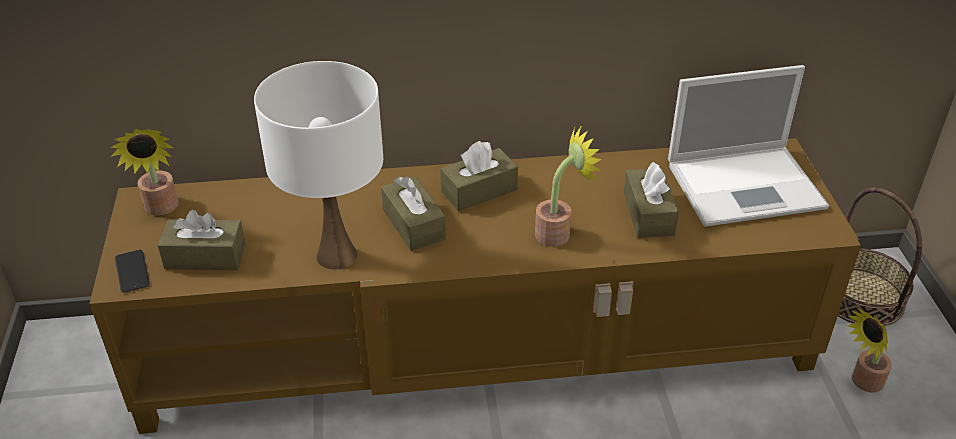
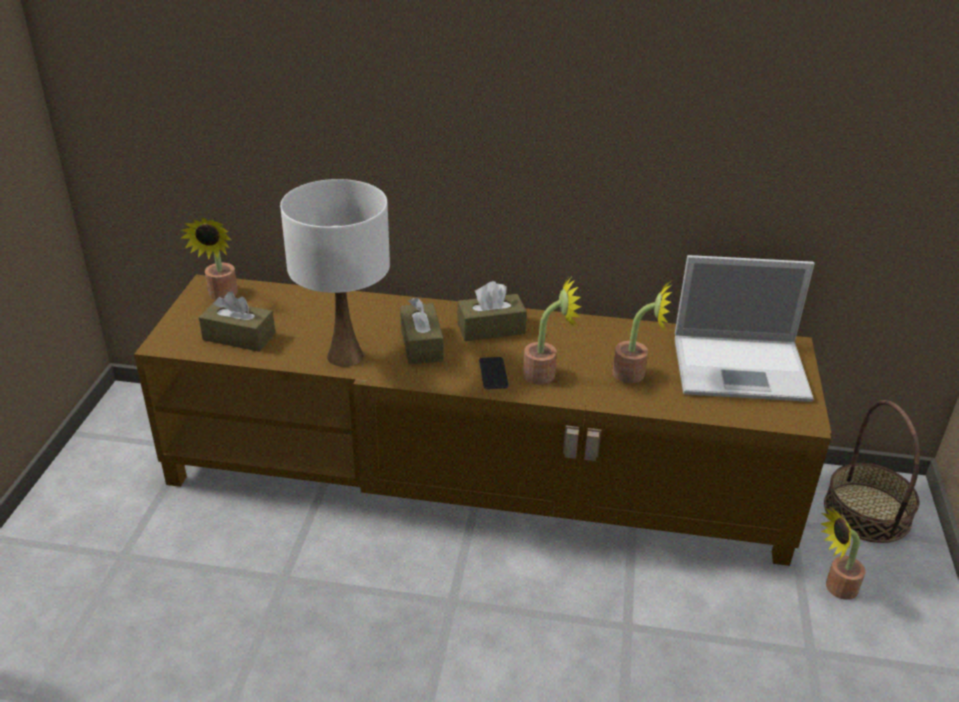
camera: 15 degrees right, 5 degrees down
phone [115,250,150,293] -> phone moved to [479,357,509,389]
brown tissue box [624,162,679,238] -> potted plant [613,281,672,383]

